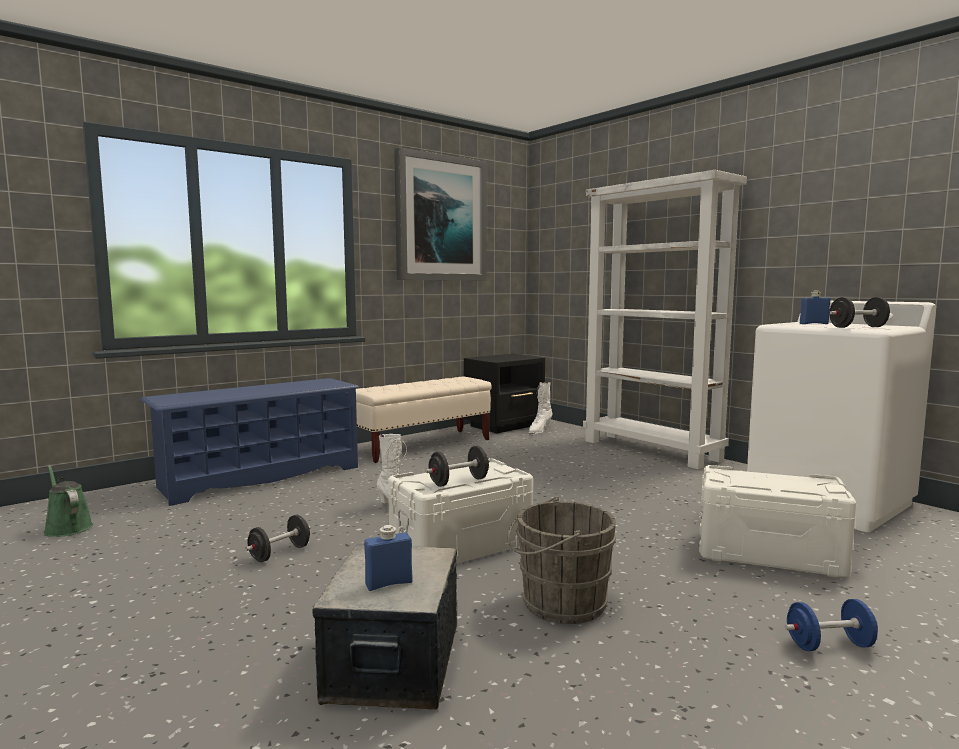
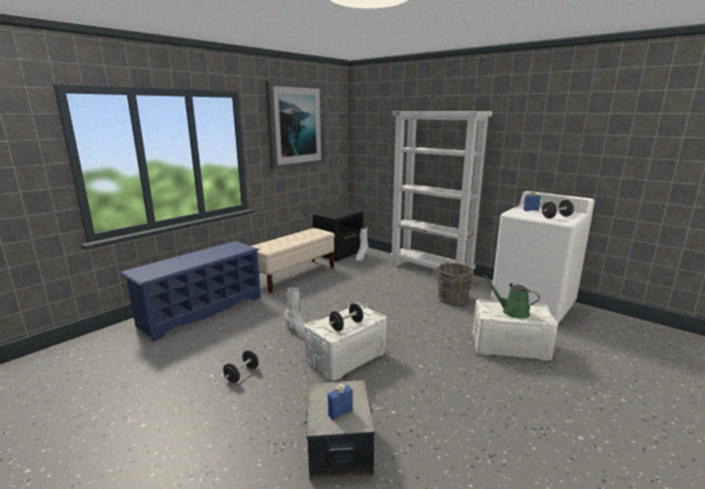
camera: 10 degrees left, 10 degrees up
green watering can [43,465,93,537] -> green watering can moved to [483,275,540,319]
grey bucket [508,496,616,624] -> grey bucket moved to [433,261,474,305]
blue dumbbell [785,599,878,651] -> none

